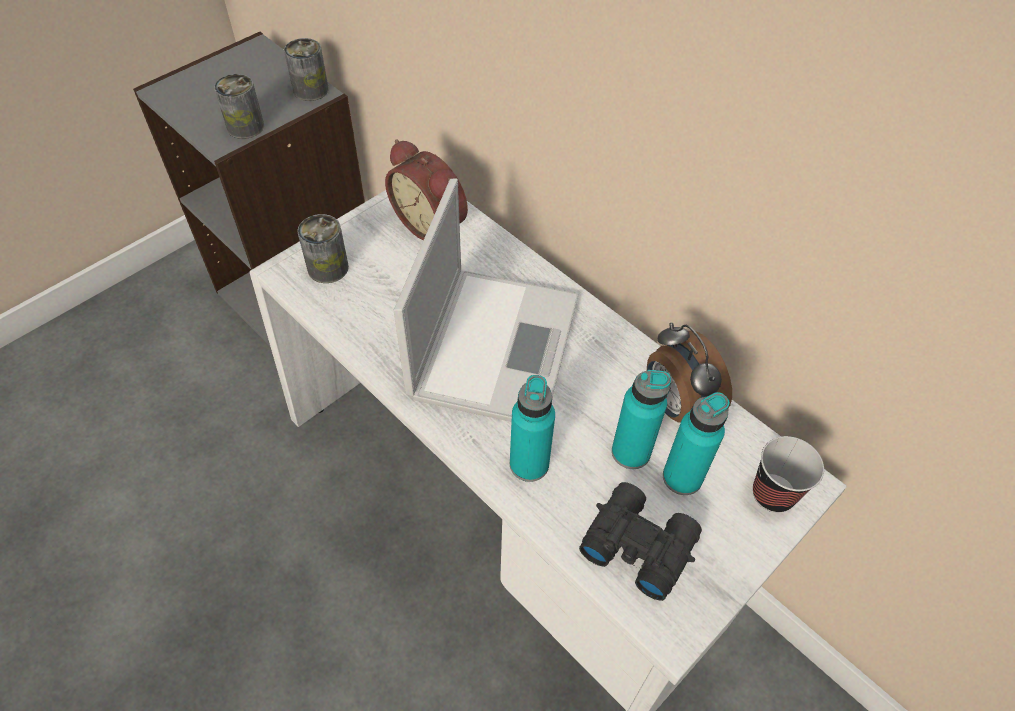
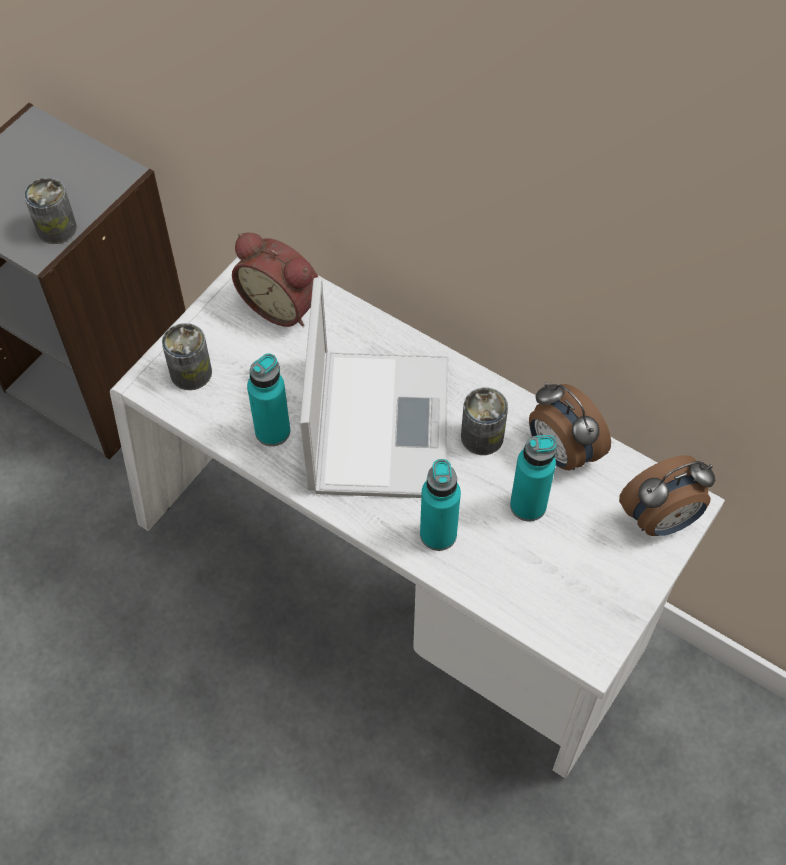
camera: 10 degrees left, 5 degrees up
can [284,38,329,101] -> can moved to [461,387,508,455]
black binoculars [579,482,702,601] -> none
turquoise bottle [663,392,730,495] -> turquoise bottle moved to [247,353,290,446]
cup [753,436,824,513] -> alarm clock [619,455,715,536]

